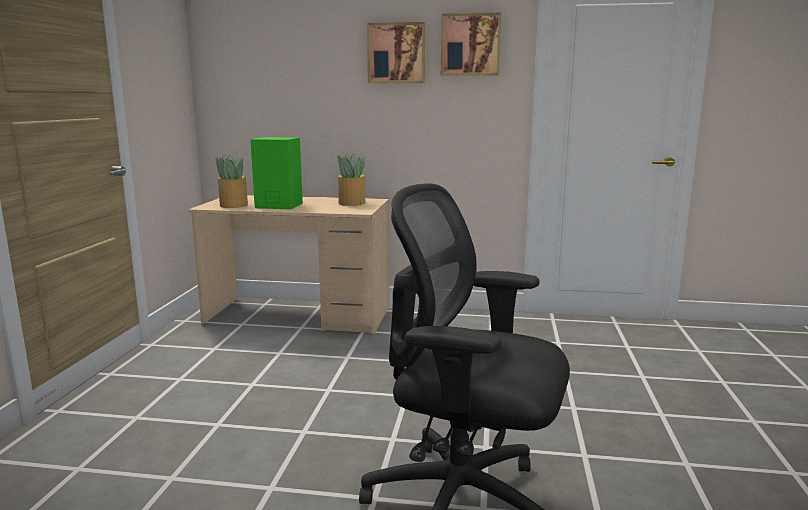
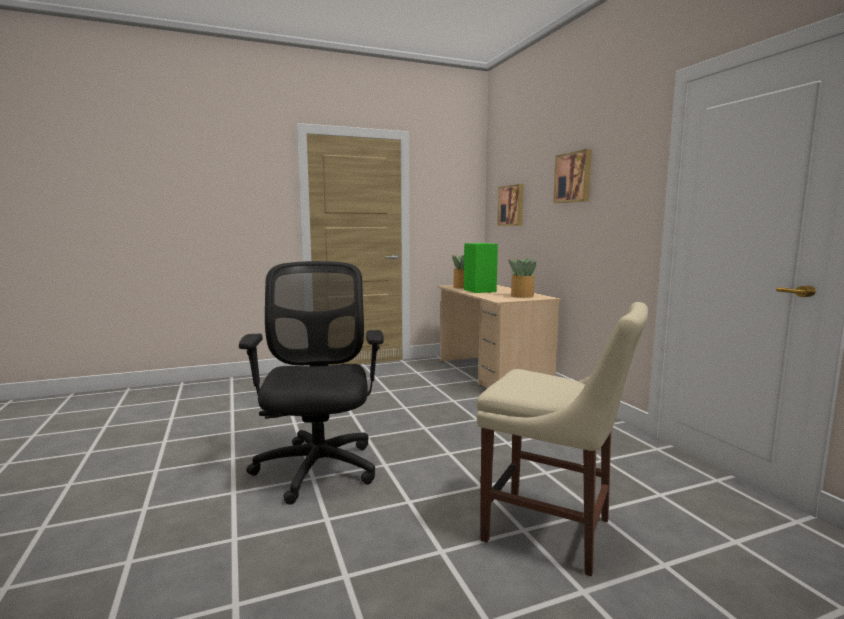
camera: 60 degrees right, 5 degrees down
picture [441,13,501,76] -> picture moved to [497,184,524,226]
none -> beige chair [477,302,648,576]

